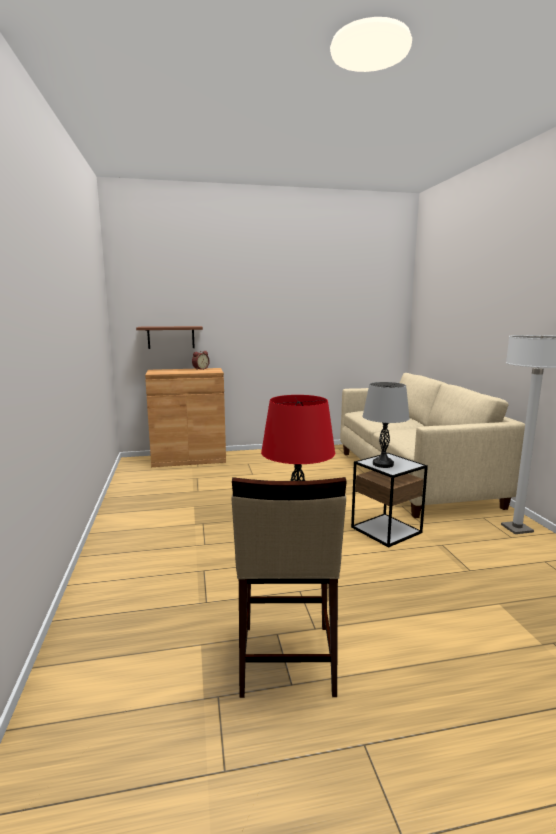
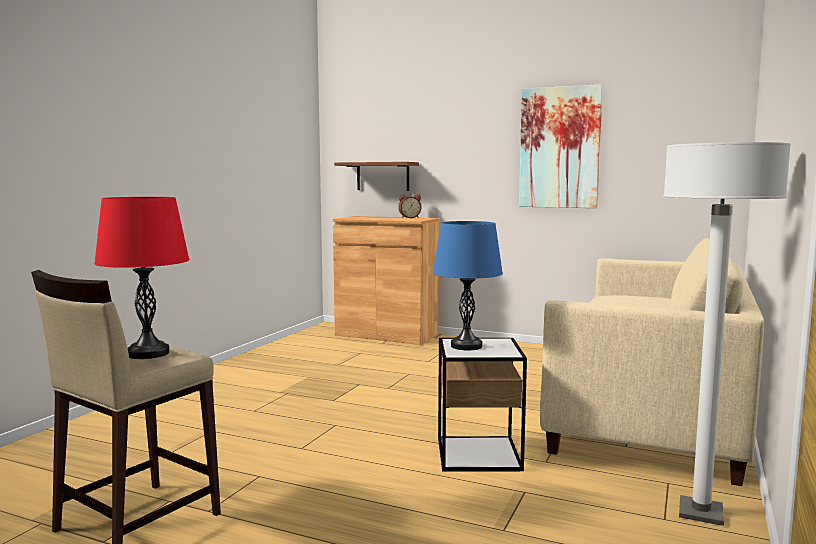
camera: 35 degrees right, 5 degrees down
grey table lamp [362,382,410,468] -> blue table lamp [433,221,503,350]
none -> picture [519,84,603,208]

